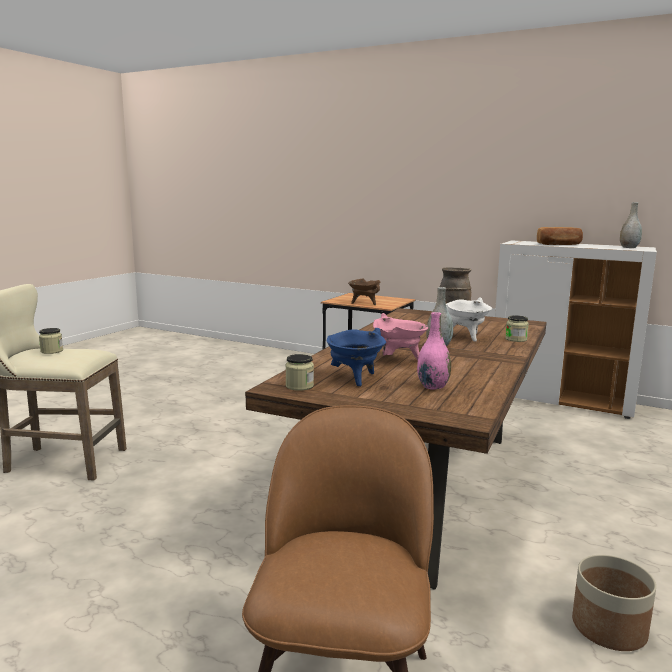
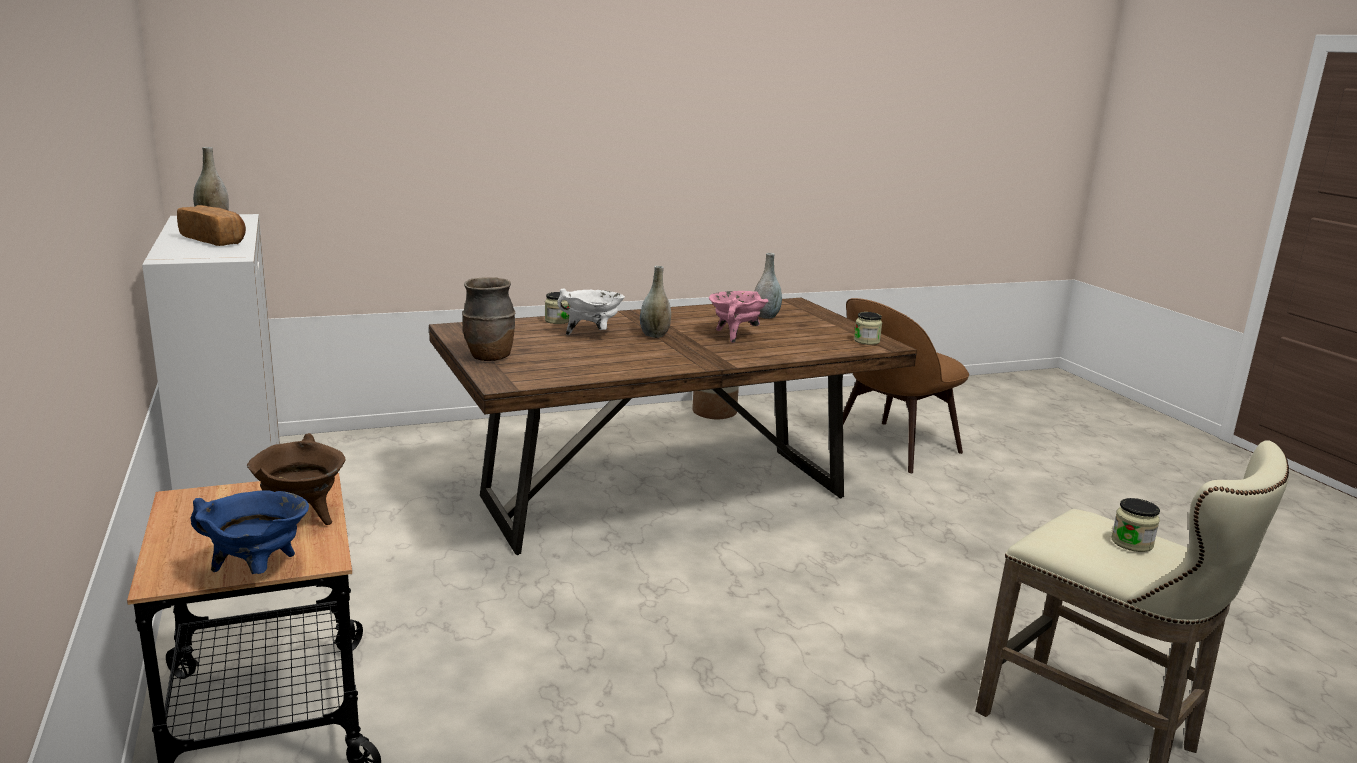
camera: 140 degrees left, 5 degrees up
blue cooking pot [326,328,386,386] -> blue cooking pot moved to [191,490,309,574]
pink vase [417,312,451,390] -> grey vase [754,253,782,319]

